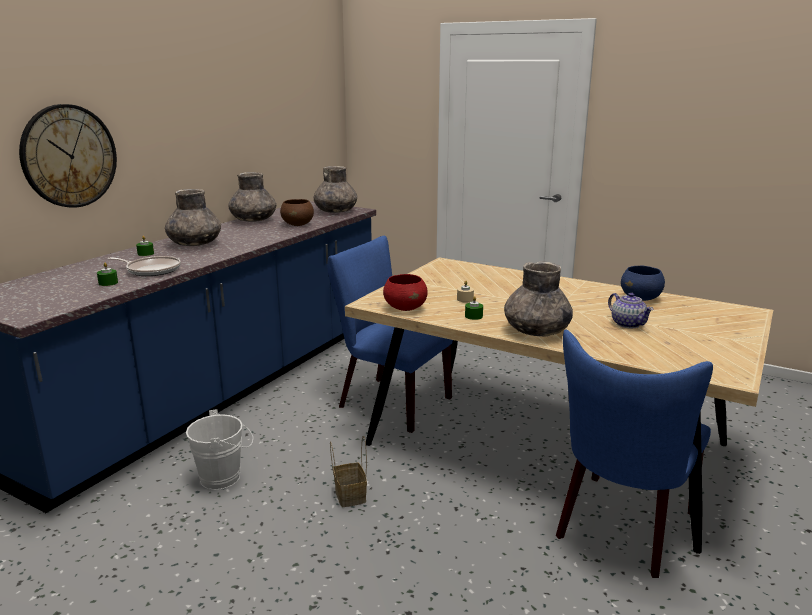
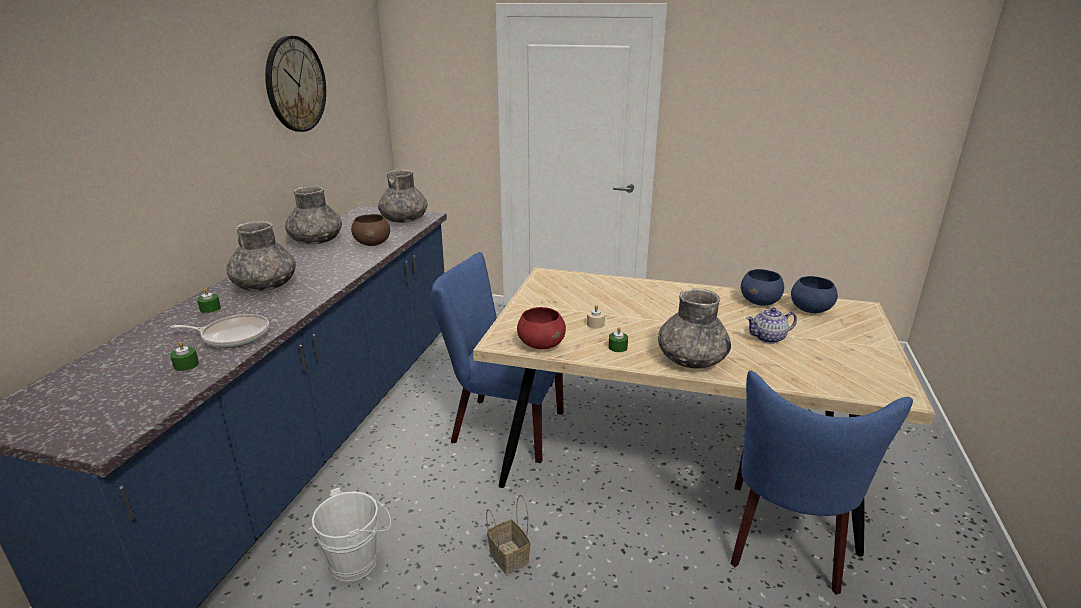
camera: 15 degrees left, 5 degrees up
wall clock [19,104,117,208] -> wall clock moved to [265,36,326,132]
teapot [608,293,654,328] -> teapot turned 120 degrees clockwise [746,307,797,344]
none -> blue bowl [791,276,838,313]

